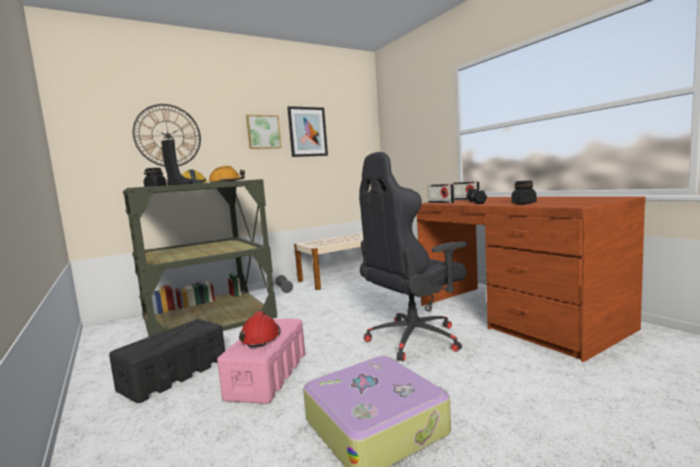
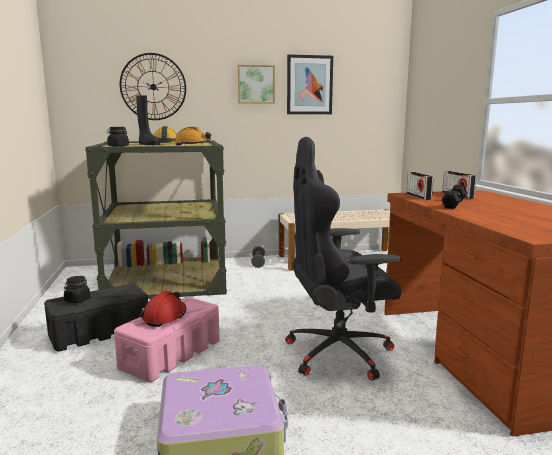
camera: 20 degrees right, 5 degrees up
black jar [512,180,537,204] -> black jar moved to [64,276,91,303]

